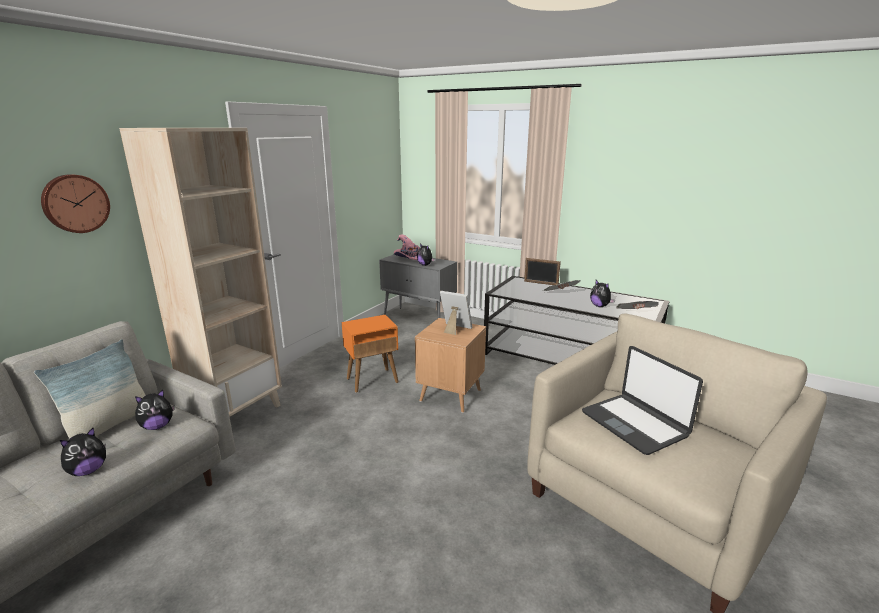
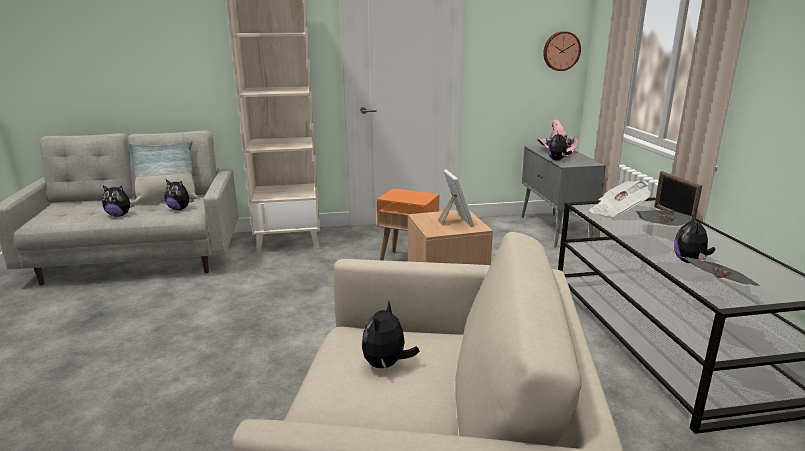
camera: 50 degrees right, 0 degrees up
wall clock [41,174,110,233] -> wall clock moved to [543,31,581,71]
laptop [582,346,703,455] -> plush toy [362,300,419,369]
none -> newspaper [589,181,651,217]

